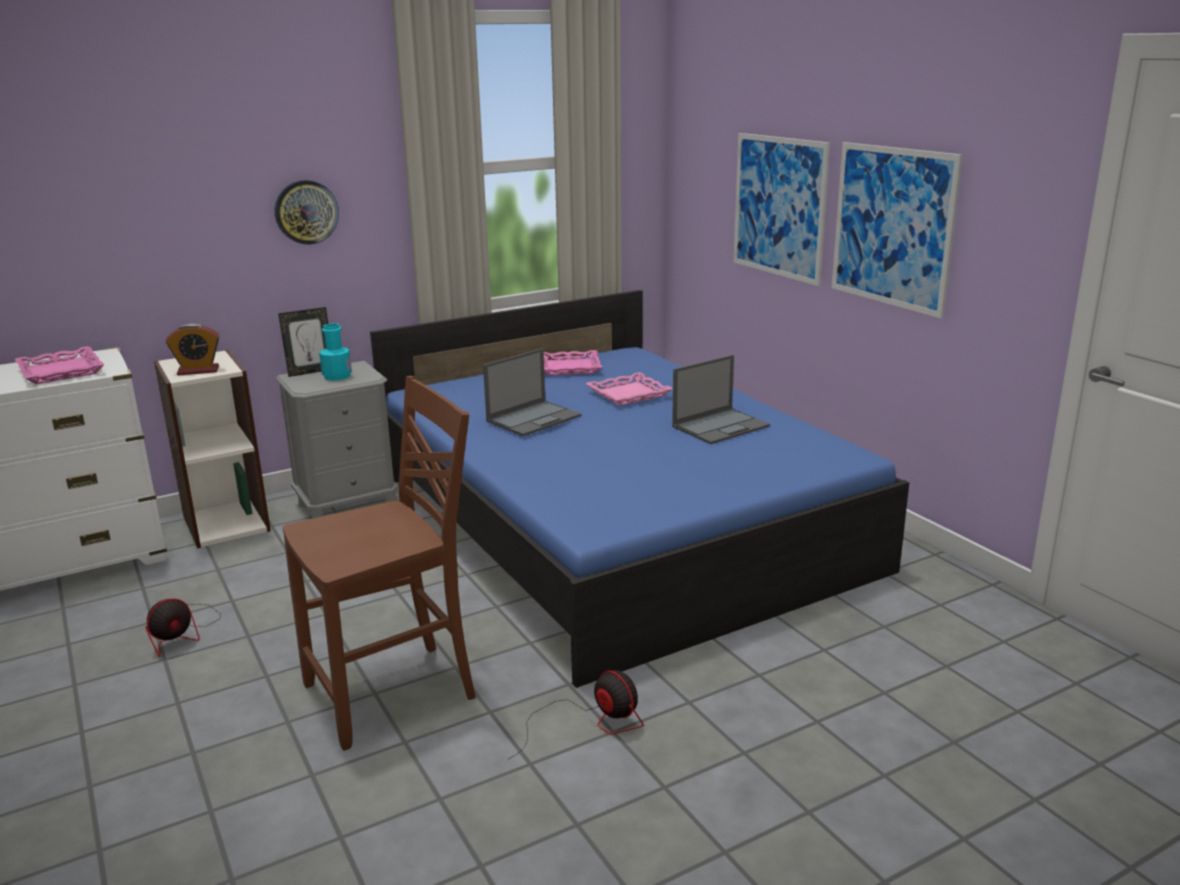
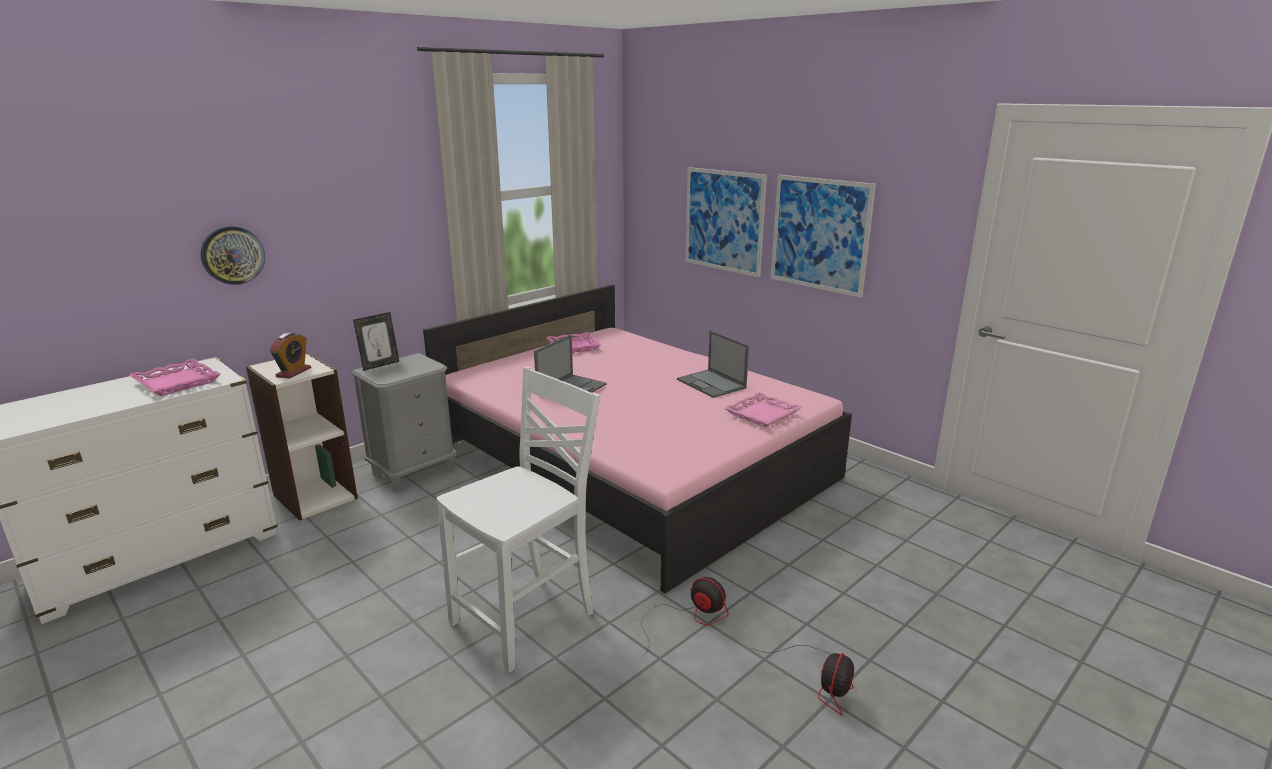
camera: 15 degrees left, 0 degrees up
fan [146,599,221,657] -> fan moved to [752,645,854,715]
alarm clock [166,323,220,376] -> alarm clock turned 45 degrees counterclockwise [270,332,311,379]
wall clock [275,180,339,245] -> wall clock moved to [201,226,265,285]
brown chair [283,376,476,751] -> white chair [437,367,600,673]
turquoise bottle [319,323,352,381] -> none
blue bed [370,290,909,688] -> pink bed [423,285,852,594]
pink tray [586,372,673,406] -> pink tray moved to [725,392,802,427]
laptop [672,355,770,444] -> laptop turned 105 degrees clockwise [677,331,749,398]

